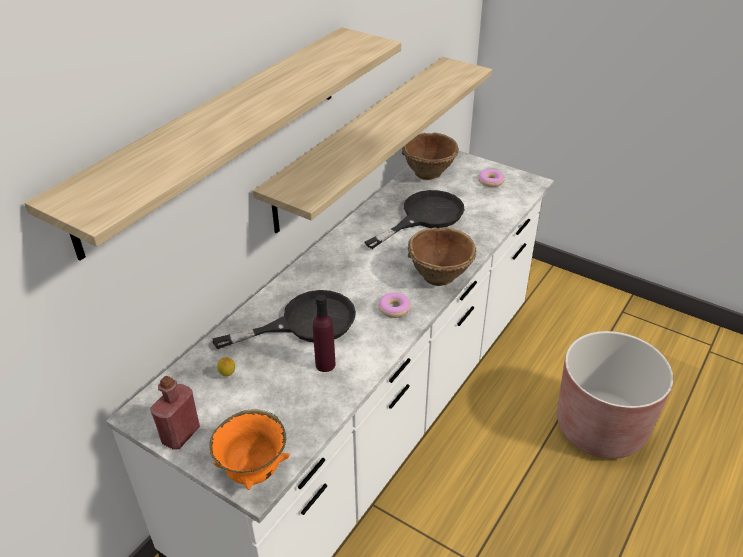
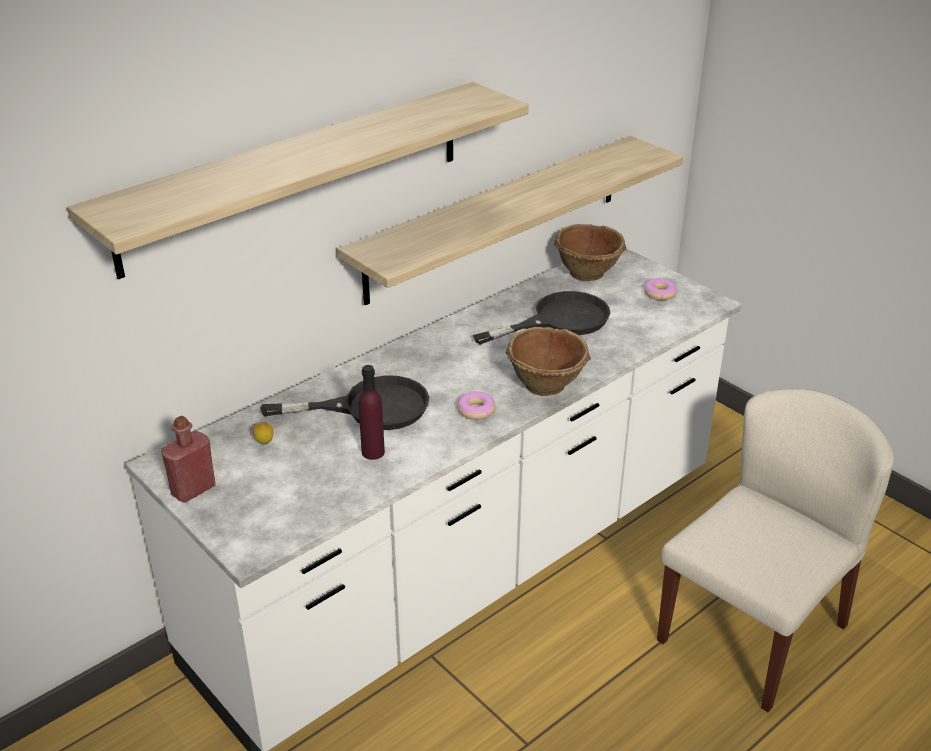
camera: 15 degrees right, 5 degrees down
orange bowl [209,409,290,490] -> none
brown planter [557,331,673,459] -> beige chair [657,389,894,712]

